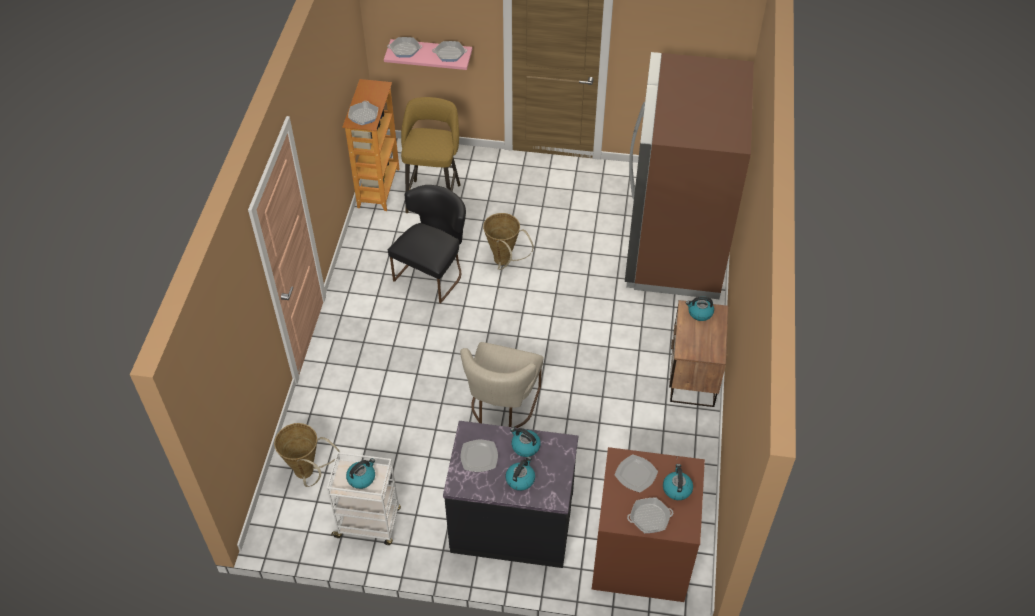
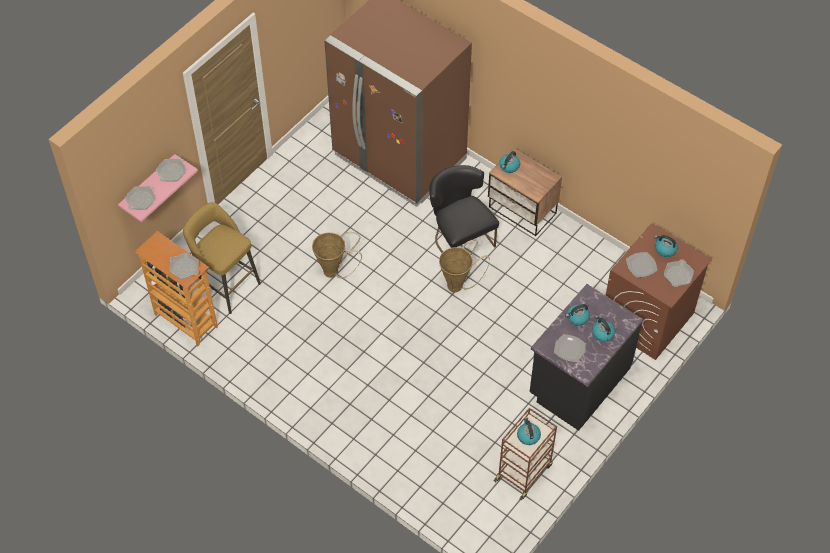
camera: 60 degrees left, 5 degrees up
basket [274,423,340,487] -> basket moved to [439,240,490,292]
white cart [327,452,401,545] -> brown cart [494,408,557,501]
black chair [388,185,466,303] -> black chair moved to [429,165,499,253]
beige chair [460,342,543,428] -> none

